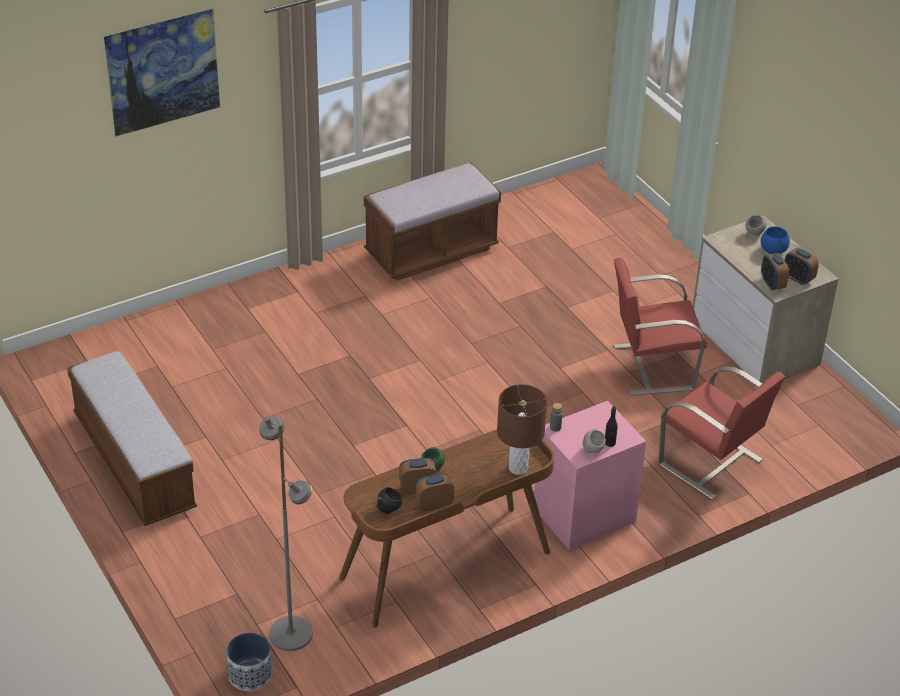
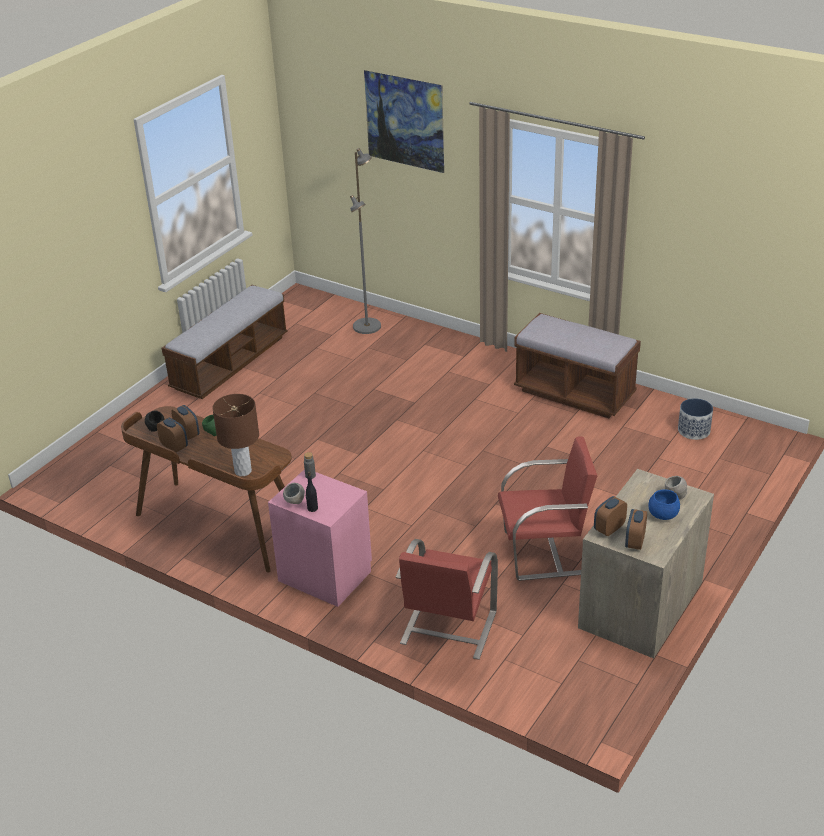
camera: 65 degrees right, 5 degrees down
planter [226,633,272,691] -> planter moved to [678,398,713,440]
grey floor lamp [259,416,313,651] -> grey floor lamp moved to [350,148,381,334]
red chair [613,258,707,396] -> red chair turned 120 degrees clockwise [498,436,598,581]

